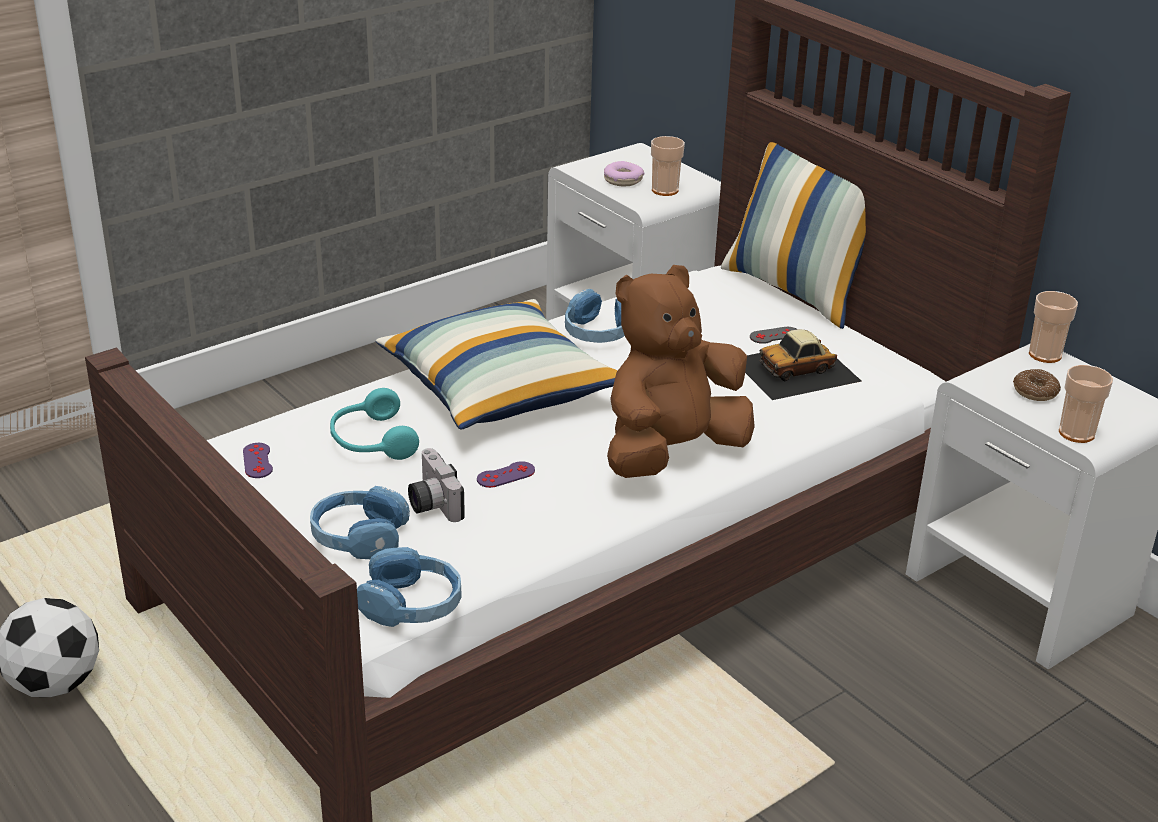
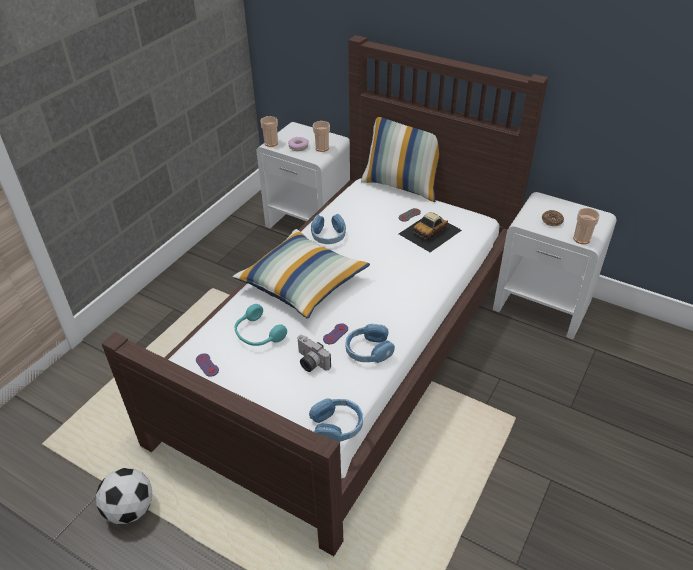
camera: 20 degrees left, 10 degrees up
blue headphones [310,486,410,559] -> blue headphones moved to [345,324,395,363]
brown plush toy [607,265,755,478] -> none
cup [1029,291,1078,363] -> cup moved to [260,116,278,147]

